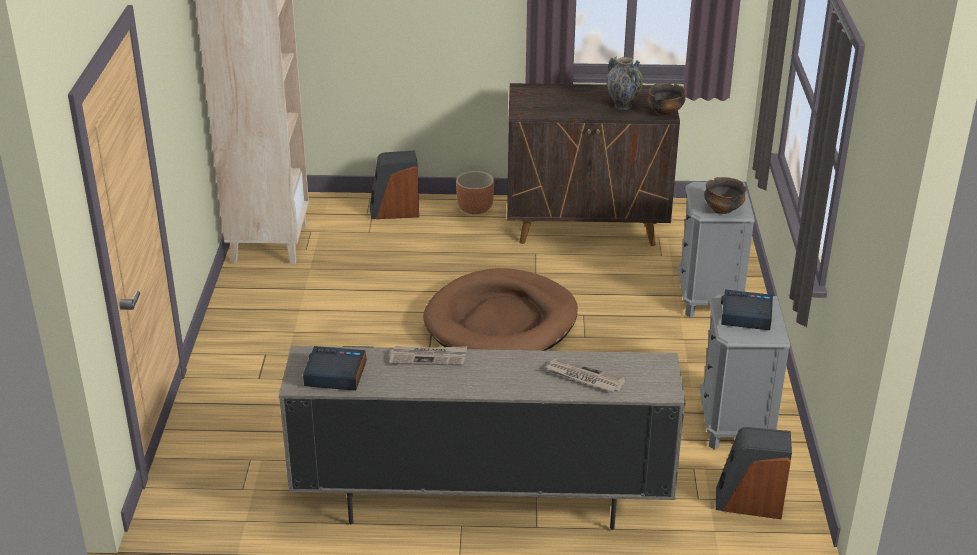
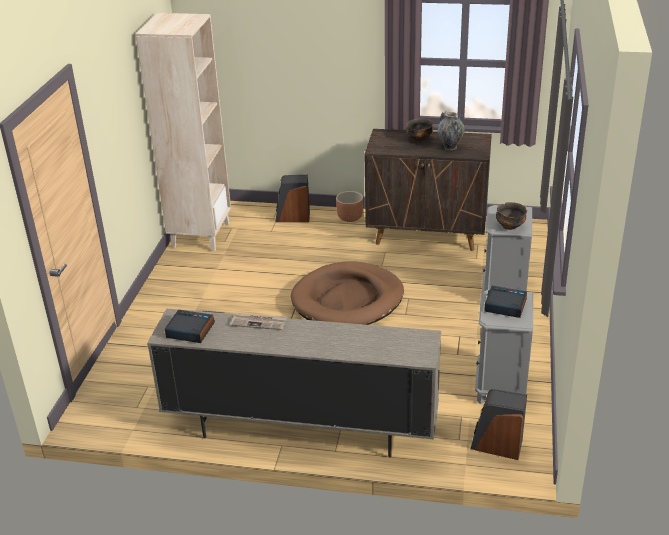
camera: 10 degrees right, 0 degrees up
newspaper [546,359,626,392] -> none
bowl [647,83,686,116] -> bowl moved to [406,118,434,142]

